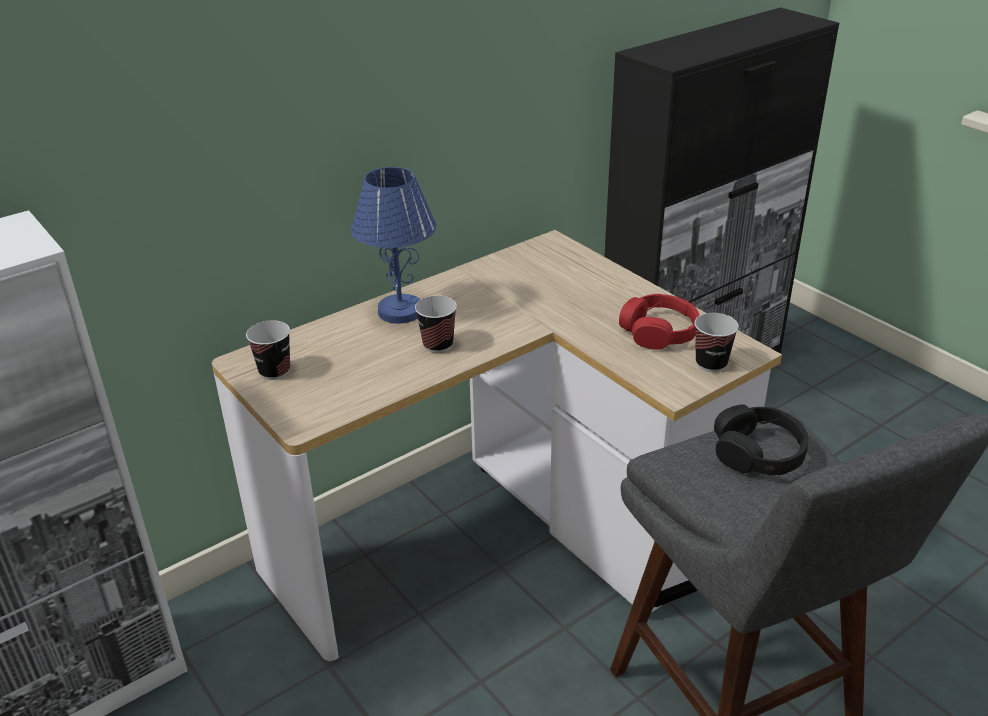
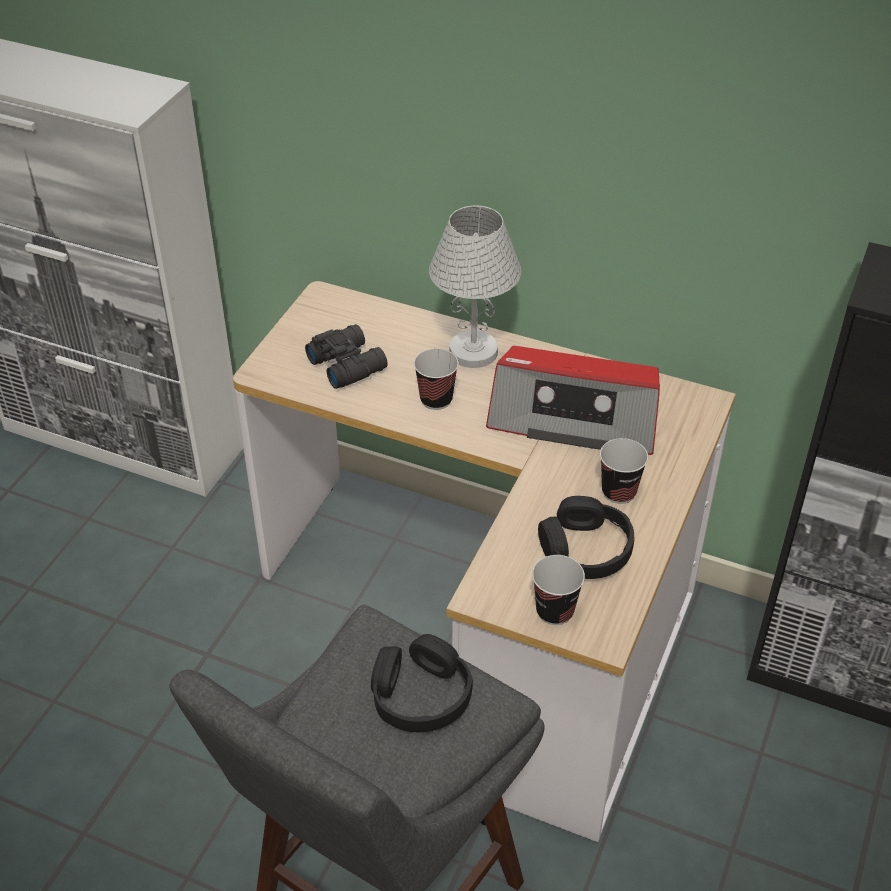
camera: 60 degrees right, 10 degrees up
cup [246,320,290,380] -> cup moved to [600,438,648,504]
blue table lamp [351,167,436,324] -> white table lamp [429,205,521,368]
red headphones [619,294,700,350] -> black headphones [538,496,634,579]
none -> black binoculars [305,324,388,389]
none -> radio [486,346,660,455]

